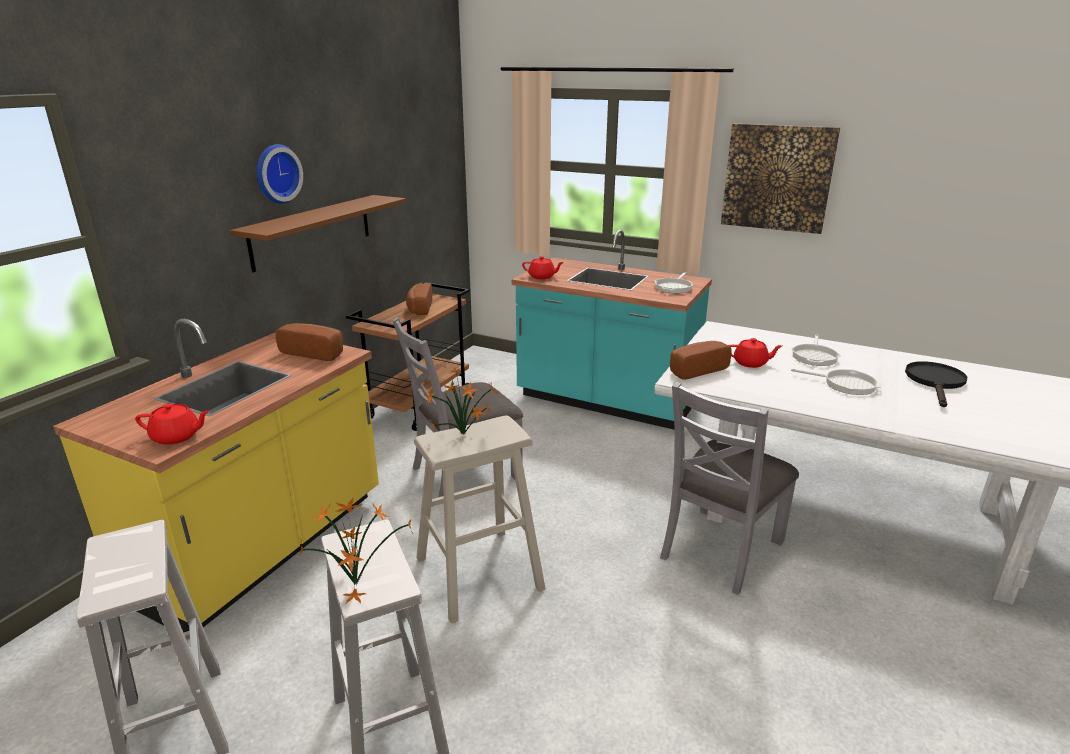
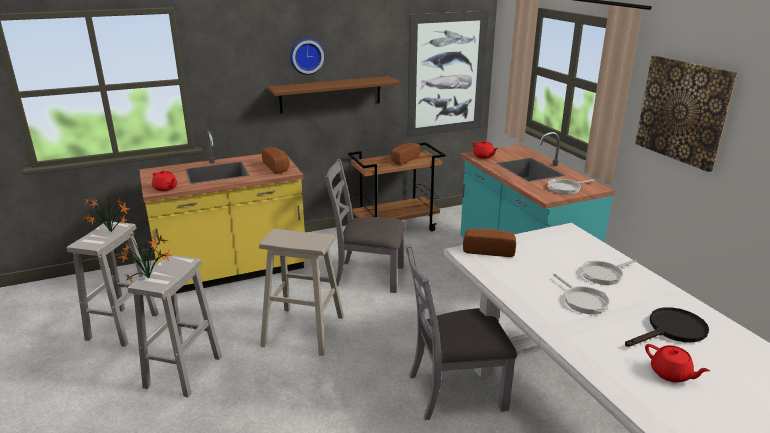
camera: 40 degrees right, 0 degrees up
potted plant [425,367,498,435] -> potted plant moved to [84,190,130,232]
red teapot [729,338,782,368] -> red teapot moved to [645,344,710,383]
none -> picture [407,11,489,137]

